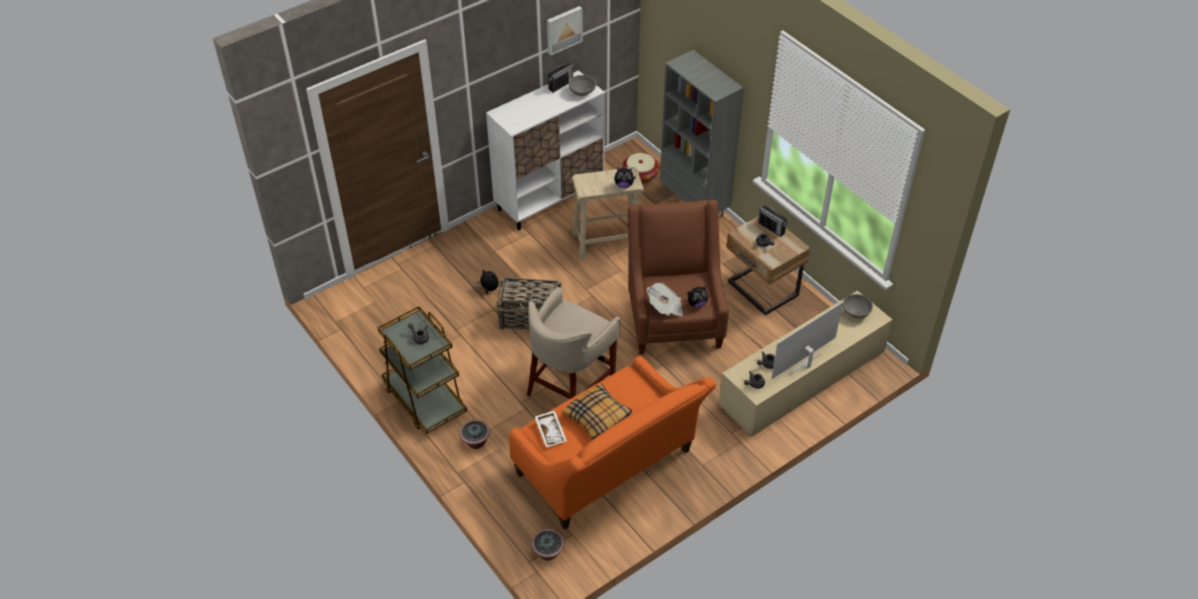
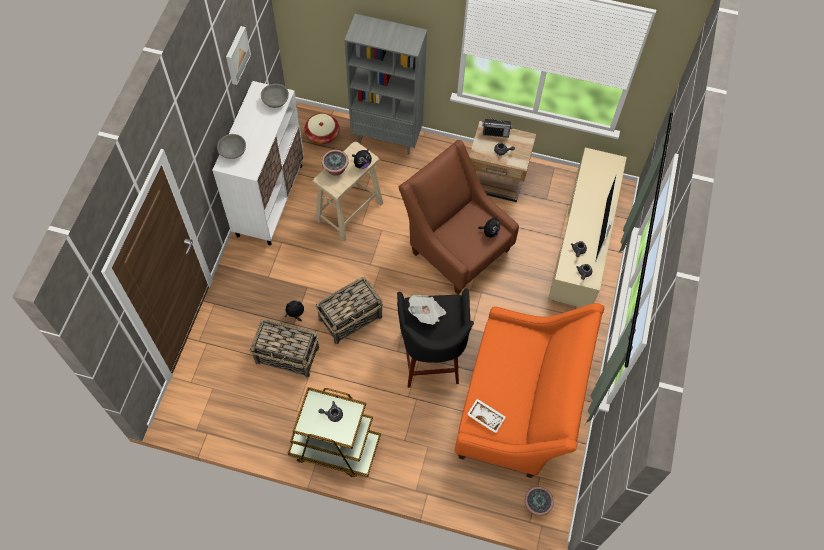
camera: 40 degrees left, 15 degrees up
potted plant [460,419,490,449] -> potted plant moved to [322,150,349,176]
beige stool [527,287,621,399] -> black stool [397,289,474,388]
radio [548,63,574,93] -> none
pillow [563,384,632,440] -> none
newspaper [647,283,683,316] -> newspaper moved to [408,295,446,325]
grey bowl [842,294,873,318] -> grey bowl moved to [217,134,246,159]
none -> basket [250,319,319,378]

